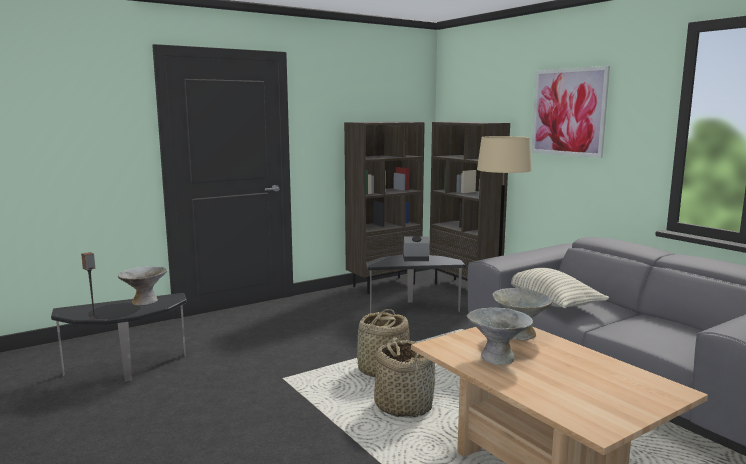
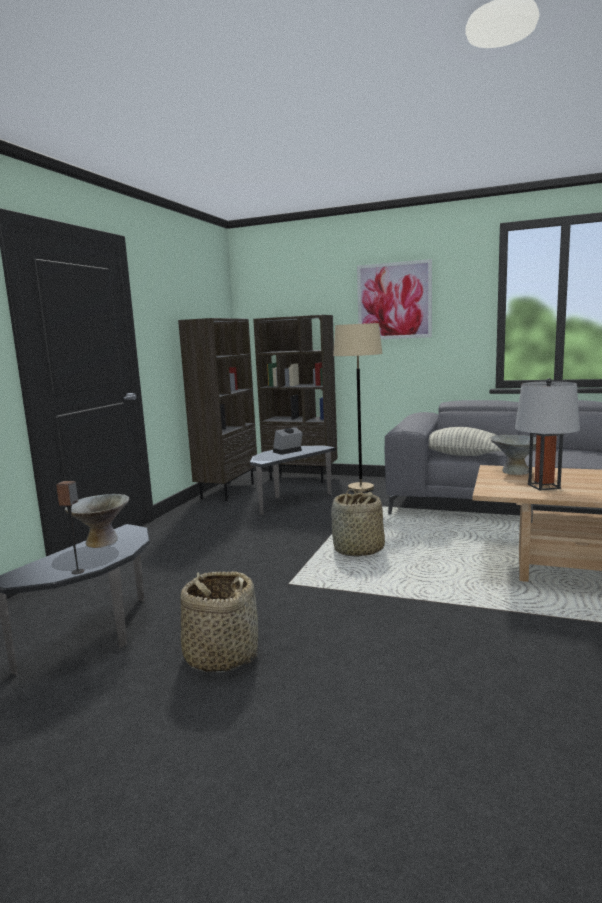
camera: 35 degrees left, 0 degrees up
basket [374,338,435,417] -> basket moved to [180,571,258,673]
grey bowl [467,307,533,365] -> grey table lamp [515,378,580,491]

